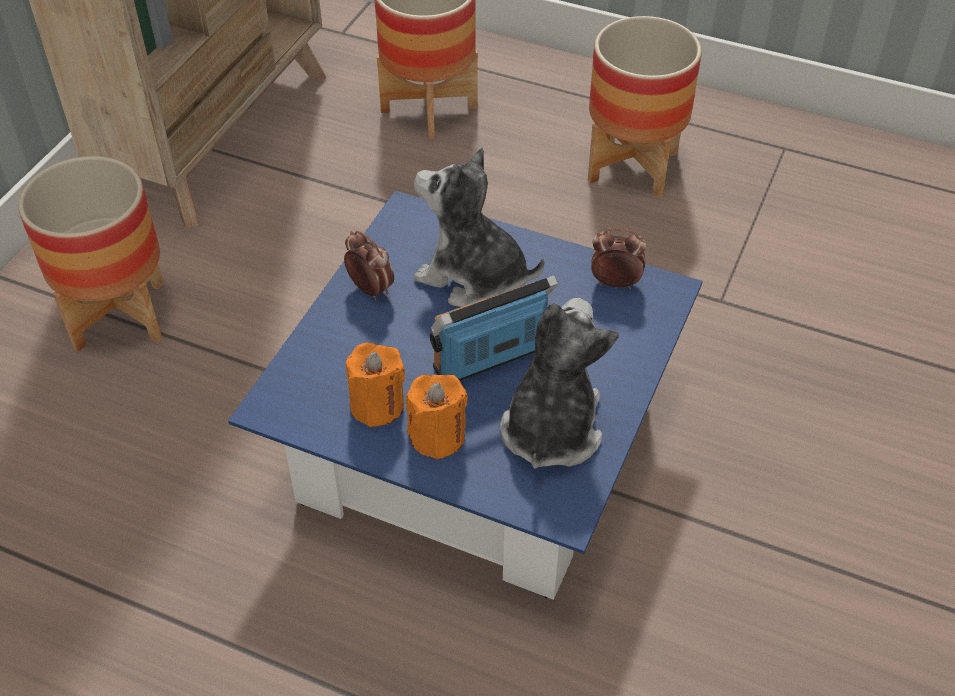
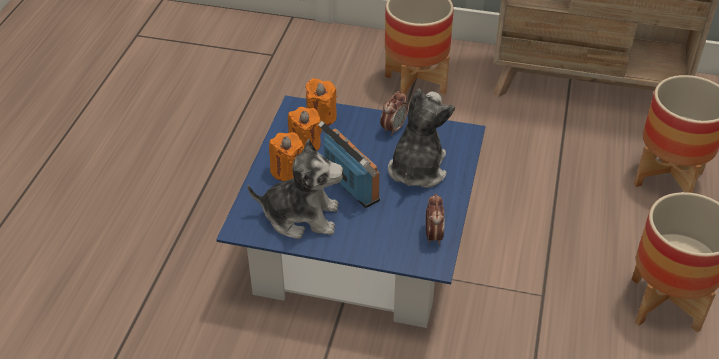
camera: 80 degrees right, 5 degrees down
none -> orange candle [306,78,337,126]

